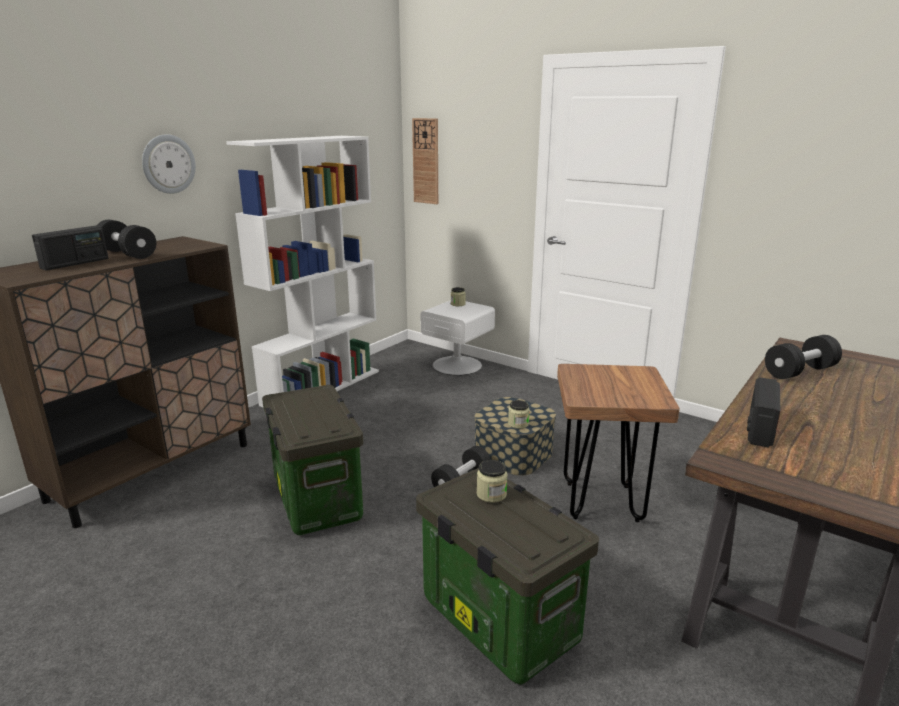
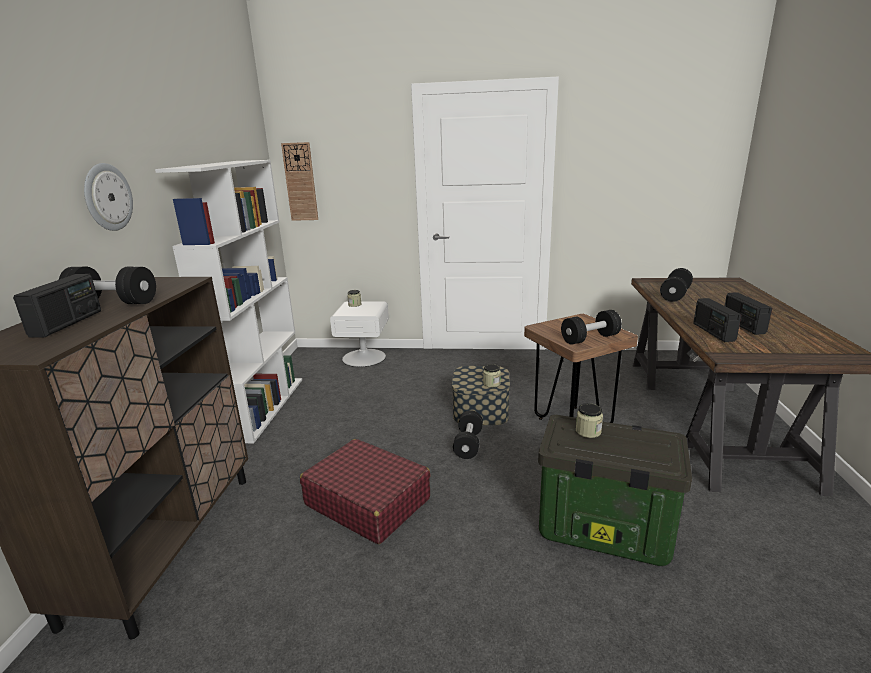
camera: 30 degrees left, 0 degrees up
storage box [262,385,363,535] -> red suitcase [300,439,431,544]
none -> black dumbbell [561,310,622,345]
none -> radio [725,292,772,335]

